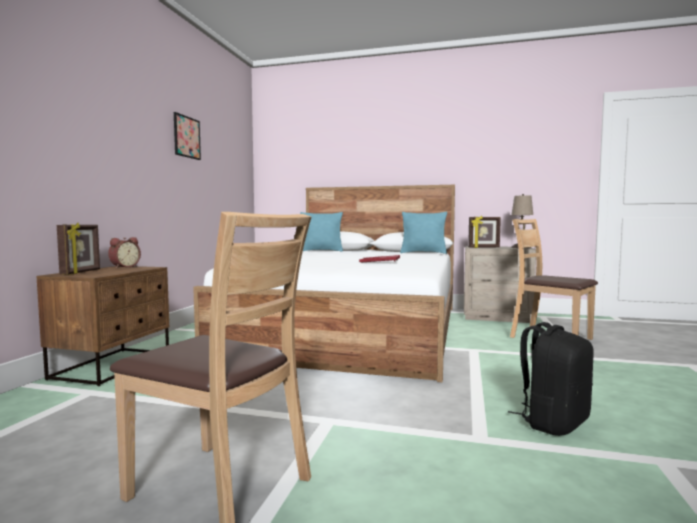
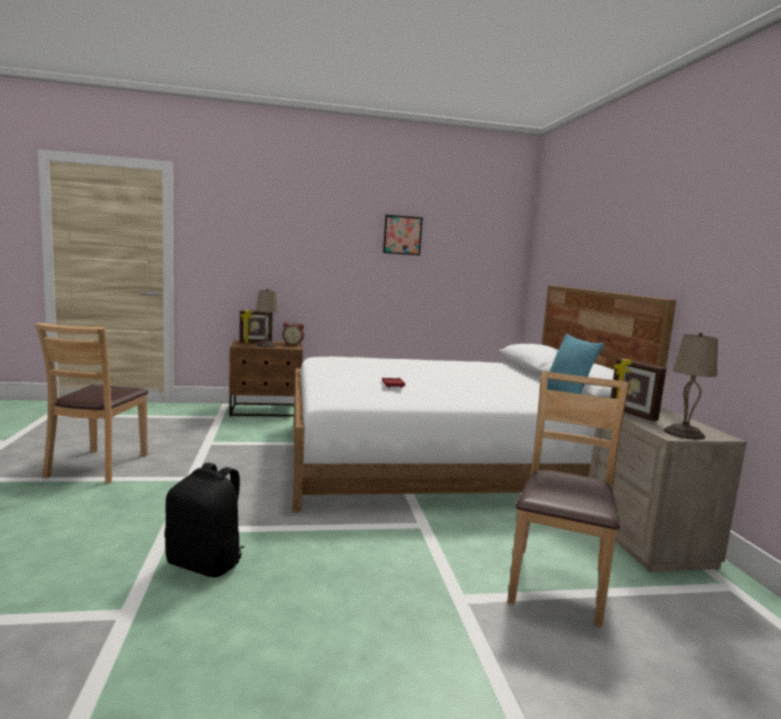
camera: 65 degrees right, 5 degrees up
turquoise pillow [300,212,343,252] -> none
none -> beige table lamp [256,289,278,348]

